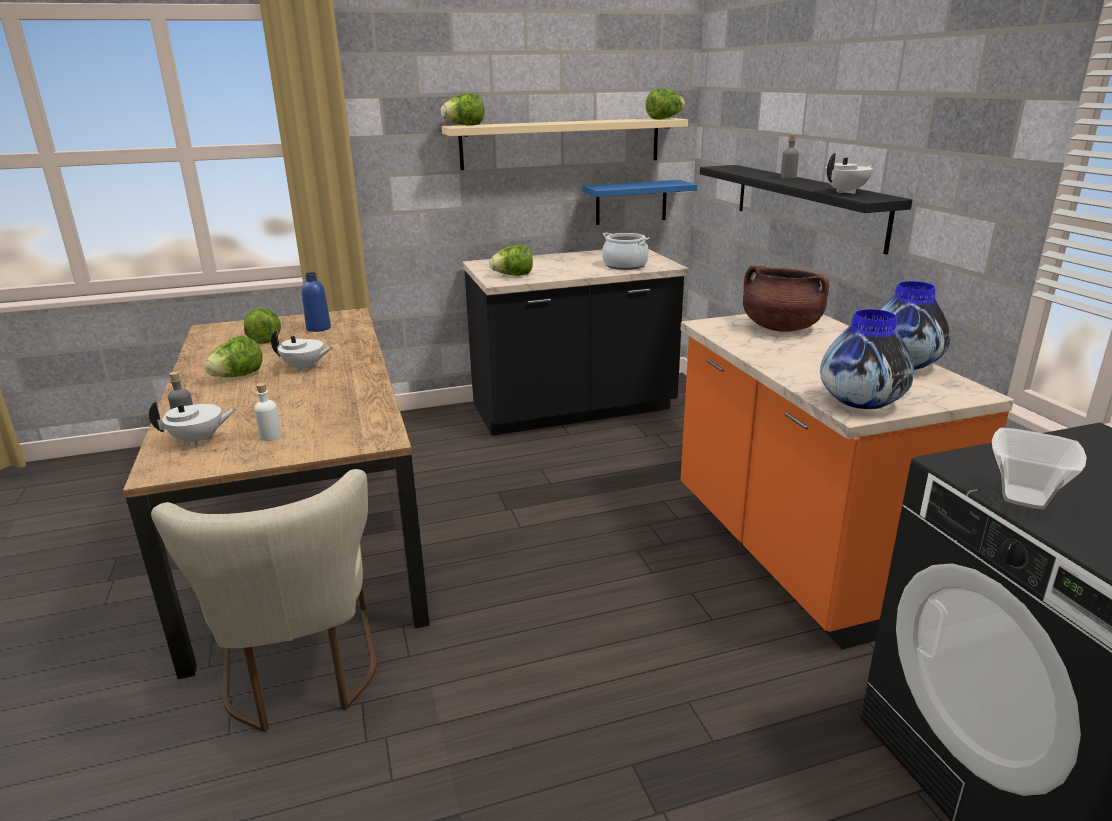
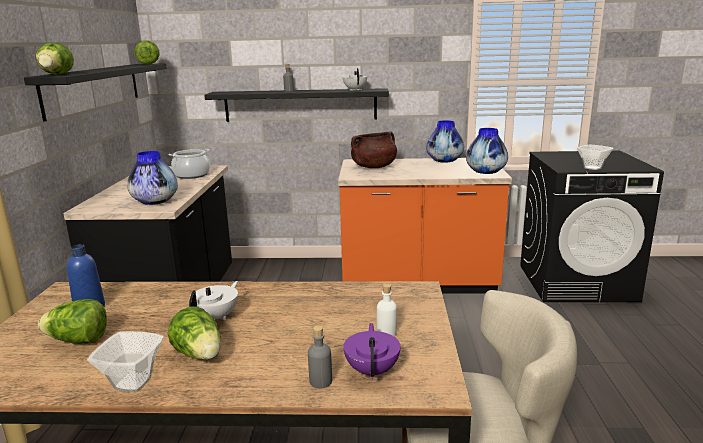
camera: 70 degrees left, 5 degrees down
white teapot [149,401,238,446] -> purple teapot [343,323,400,379]
beige shelf [442,118,688,170] -> black shelf [24,63,167,122]
lettuce [489,245,533,276] -> vase [127,151,178,205]
blue shelf [582,180,697,225] -> none
none -> bowl [87,331,164,392]

